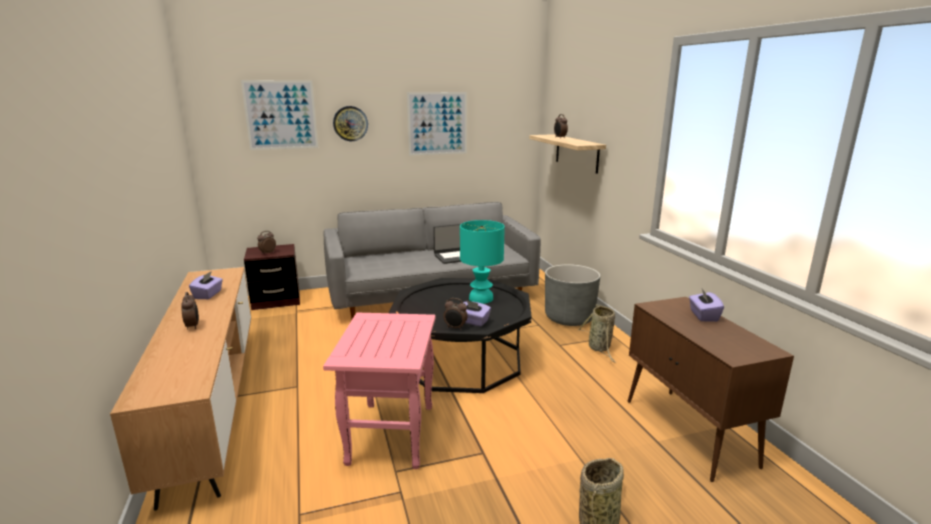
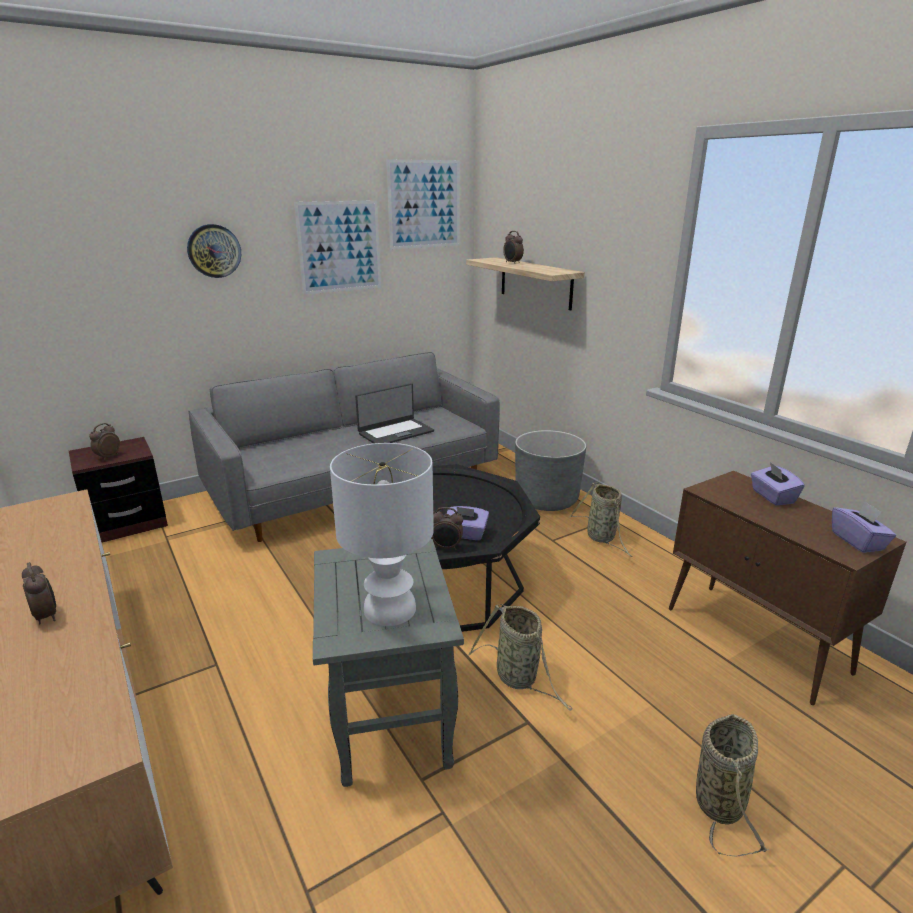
camera: 15 degrees left, 5 degrees up
purple tissue box [189,271,223,299] -> purple tissue box moved to [832,501,896,553]
picture [241,80,318,150] -> picture moved to [386,159,460,249]
pink side table [323,313,436,469] -> grey side table [313,539,464,787]
turquoise table lamp [460,220,505,304] -> none
none -> white table lamp [330,443,434,626]
none -> basket [468,604,573,711]

